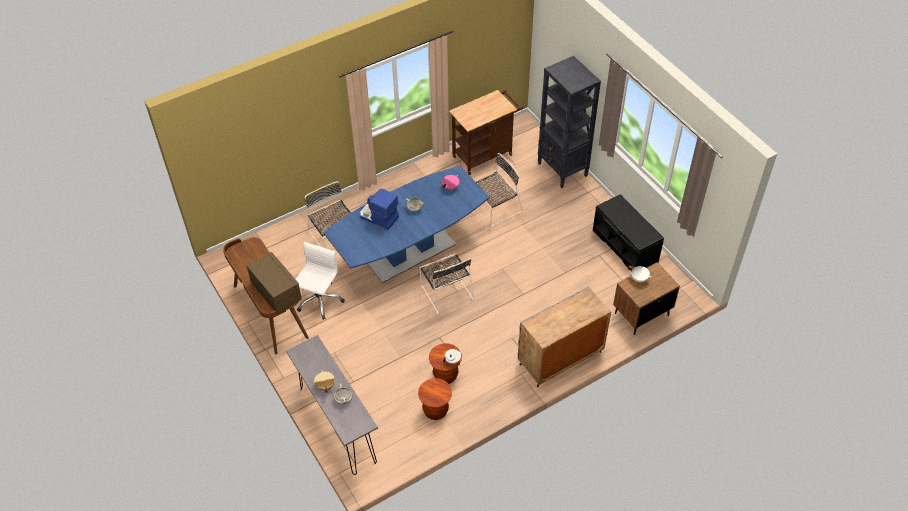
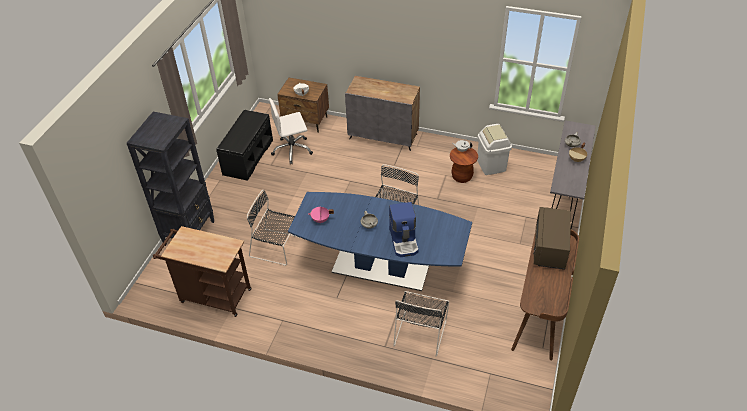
camera: 130 degrees left, 5 degrees down
white office chair [296,242,345,320] -> white office chair moved to [269,98,313,164]
brown stool [418,378,452,420] -> white trash can [477,124,512,175]

